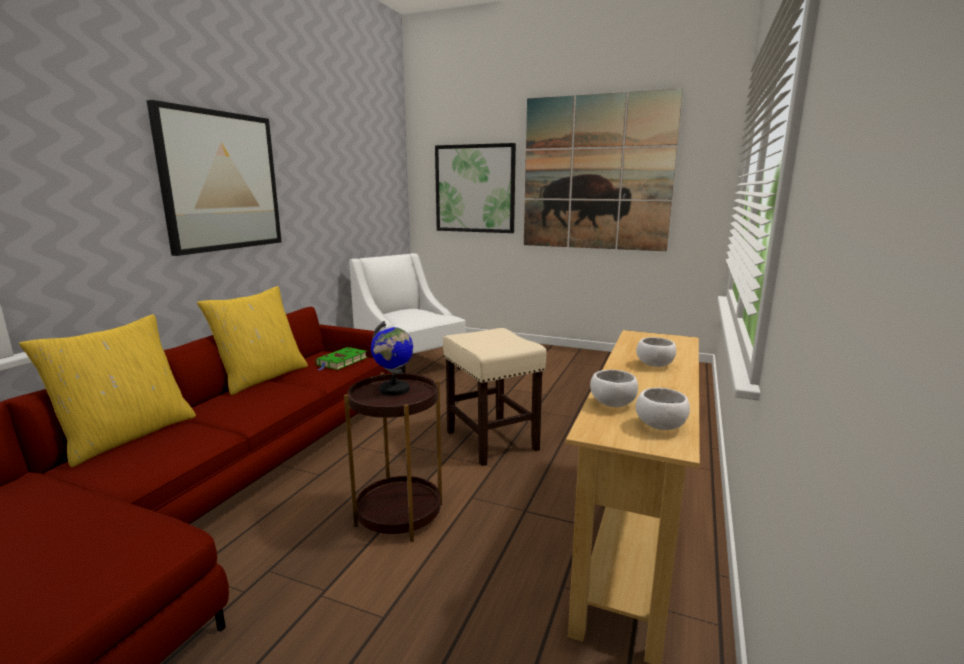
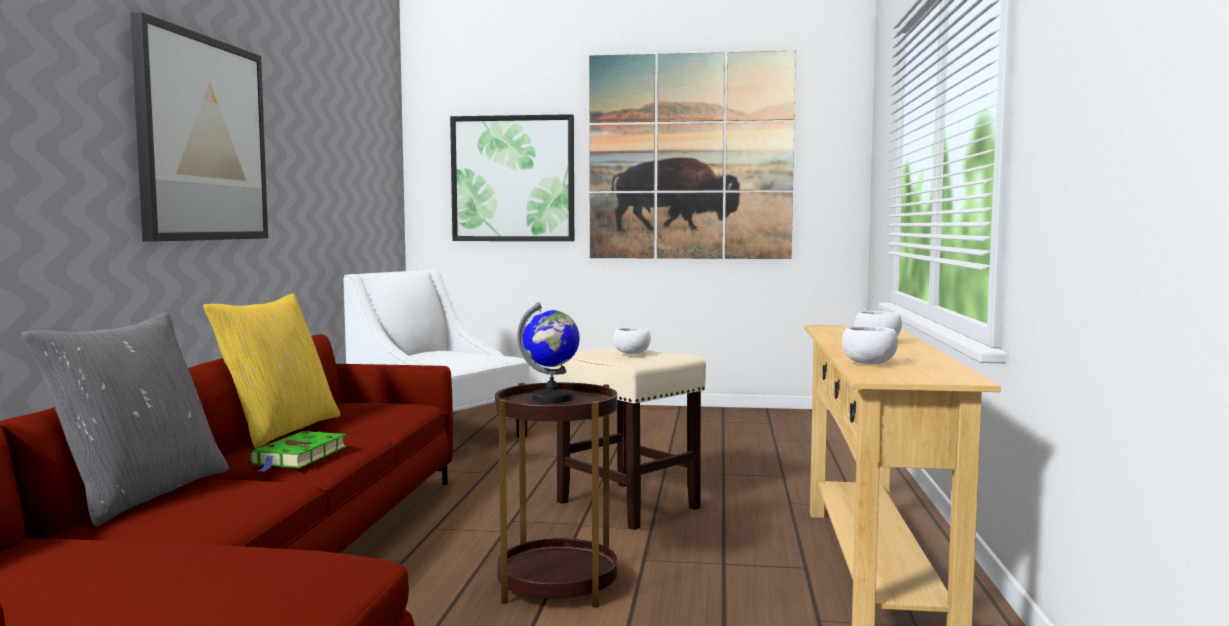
camera: 15 degrees left, 10 degrees down
yellow pillow [19,314,196,467] -> grey pillow [22,313,229,526]
green book [316,347,368,371] -> green book moved to [250,431,347,472]
white bowl [636,388,690,430] -> white bowl moved to [613,327,651,354]

